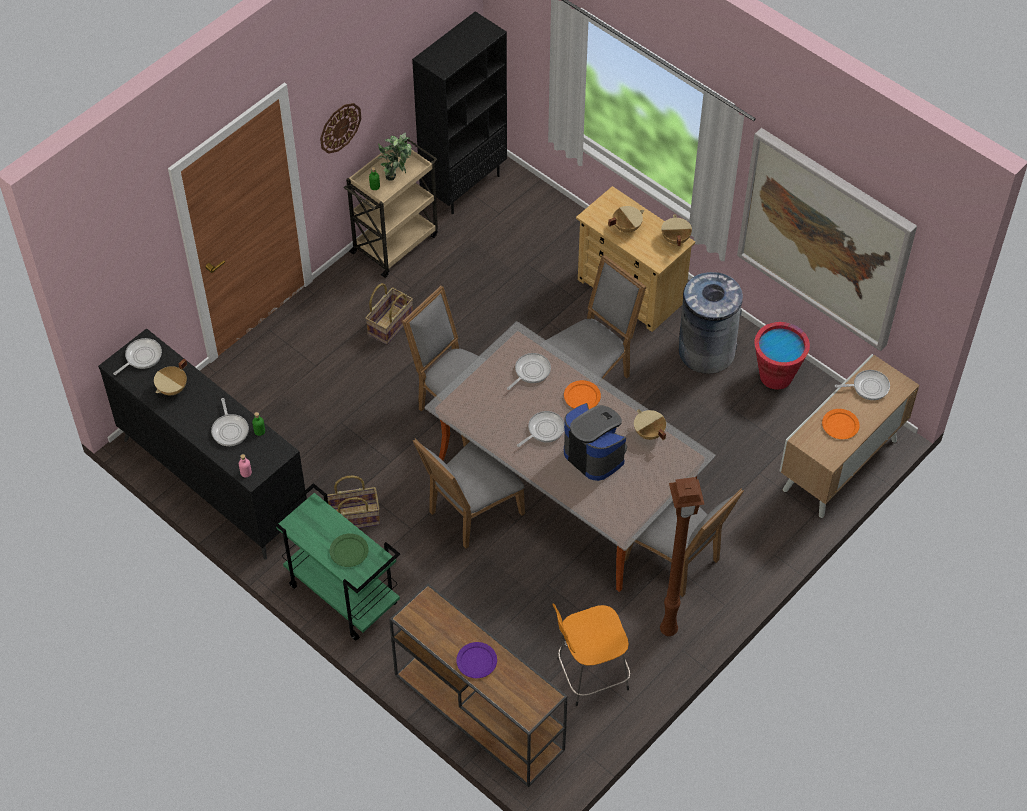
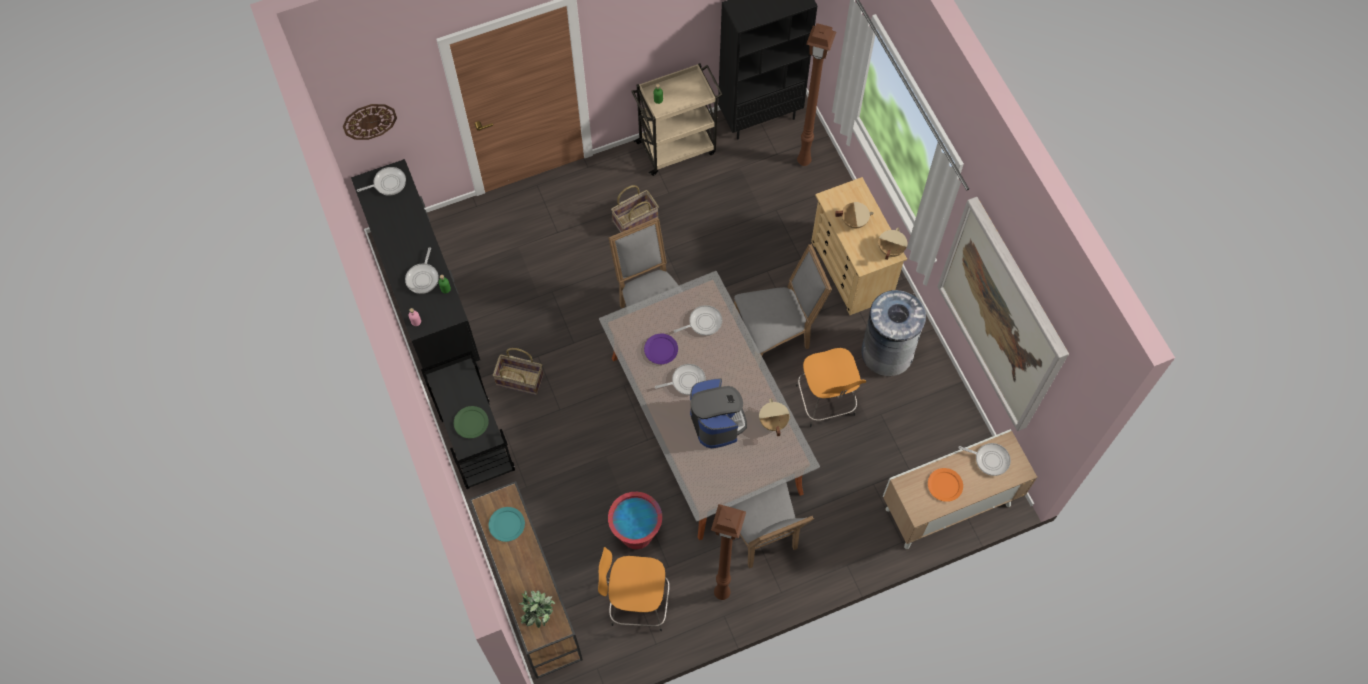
camera: 25 degrees right, 10 degrees up
beige cooking pot [154,359,187,395] -> none
green cart [270,483,400,641] -> black cart [421,351,515,489]
wall clock [320,103,361,154] -> wall clock moved to [343,104,397,140]
potted plant [377,133,411,181] -> potted plant moved to [519,590,555,628]
grey chair [413,439,525,549] -> none
purple plate [456,642,497,678] -> purple plate moved to [644,334,678,364]
orange plate [564,380,601,409] -> none
red bucket [754,322,810,390] -> red bucket moved to [608,492,662,549]
none -> turquoise plate [489,507,525,542]
none -> orange stool [796,348,866,427]
none -> brown floor lamp [797,23,836,166]

